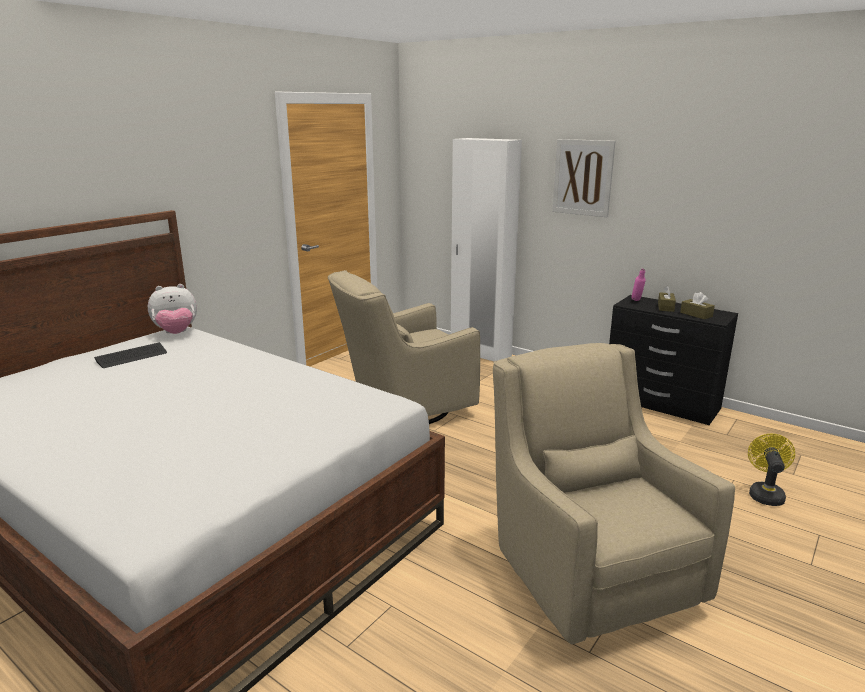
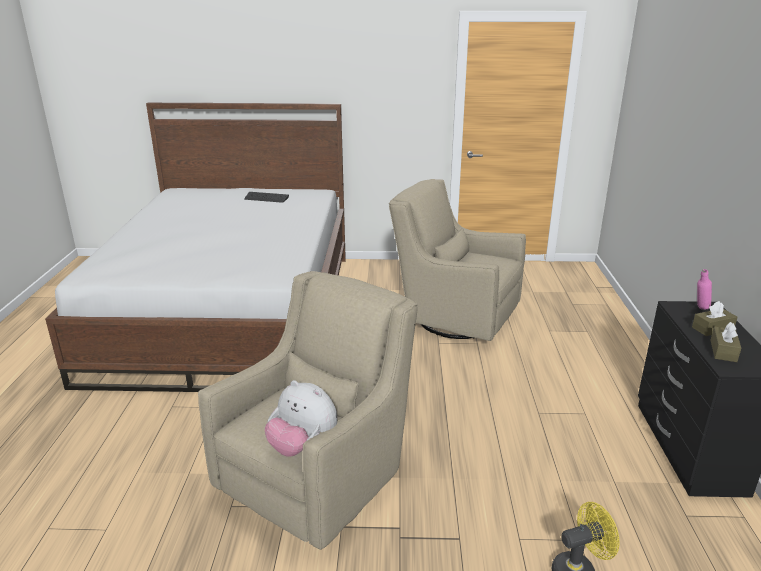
camera: 55 degrees right, 5 degrees up
plush toy [148,284,197,334] -> plush toy moved to [265,380,337,457]
white wardrobe [451,138,522,362] -> none
picture [552,139,616,217] -> none

